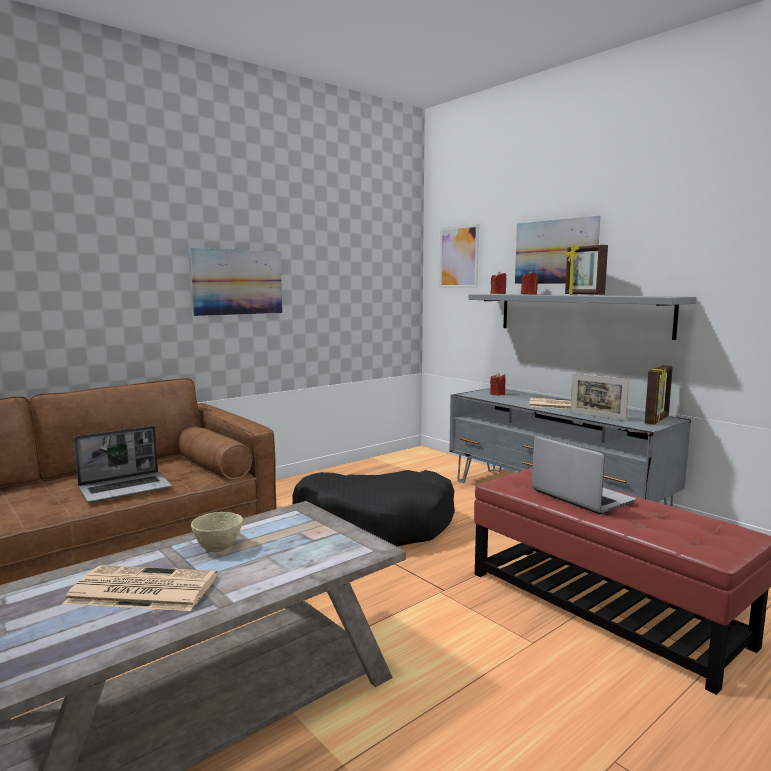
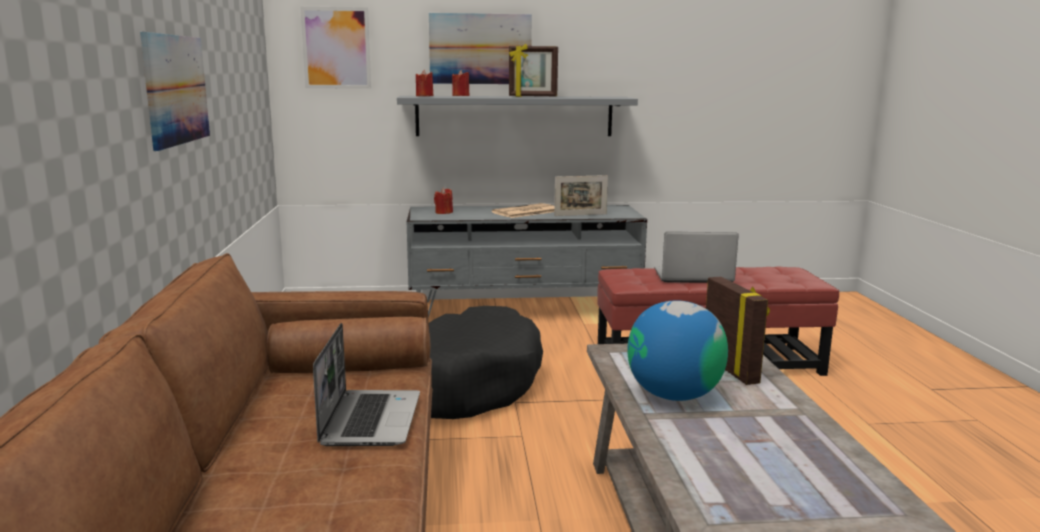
camera: 55 degrees left, 5 degrees up
newspaper [63,565,218,611] -> none
beige bowl [191,512,243,552] -> globe [627,300,728,401]
picture frame [644,365,673,425] -> picture frame moved to [706,277,770,385]

